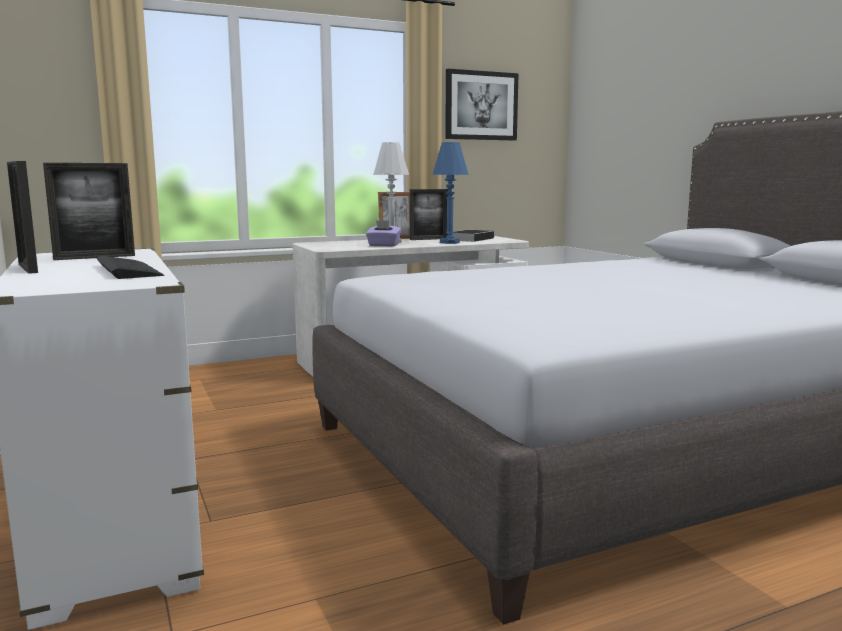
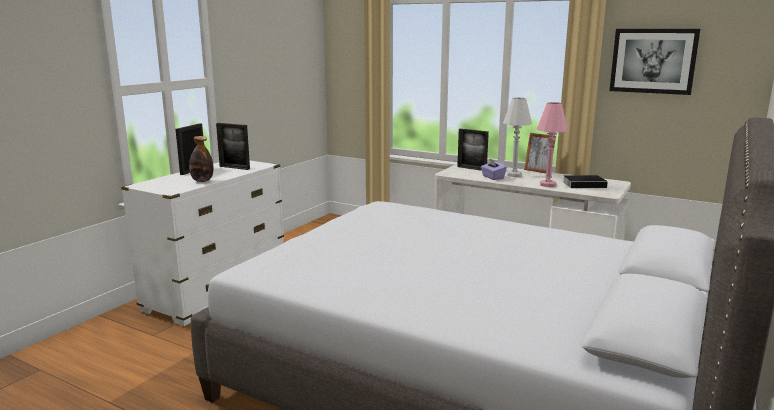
camera: 55 degrees right, 5 degrees up
keyboard [97,256,165,279] -> bottle [189,136,213,182]
picture frame [410,189,449,240] -> picture frame moved to [457,129,489,171]
blue table lamp [432,142,468,244] -> pink table lamp [537,102,568,187]

